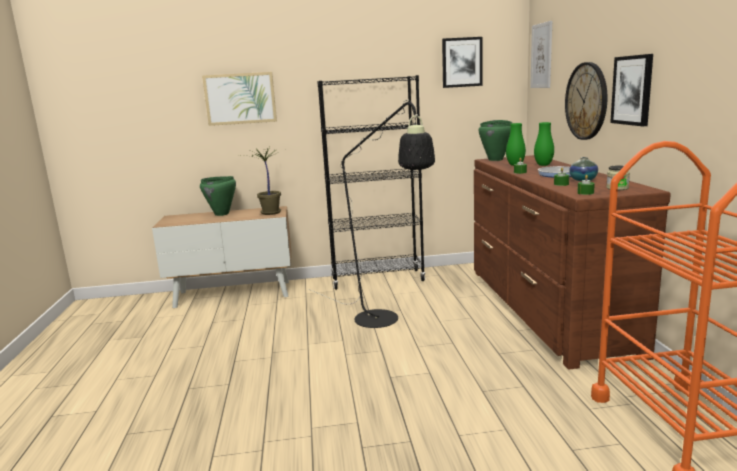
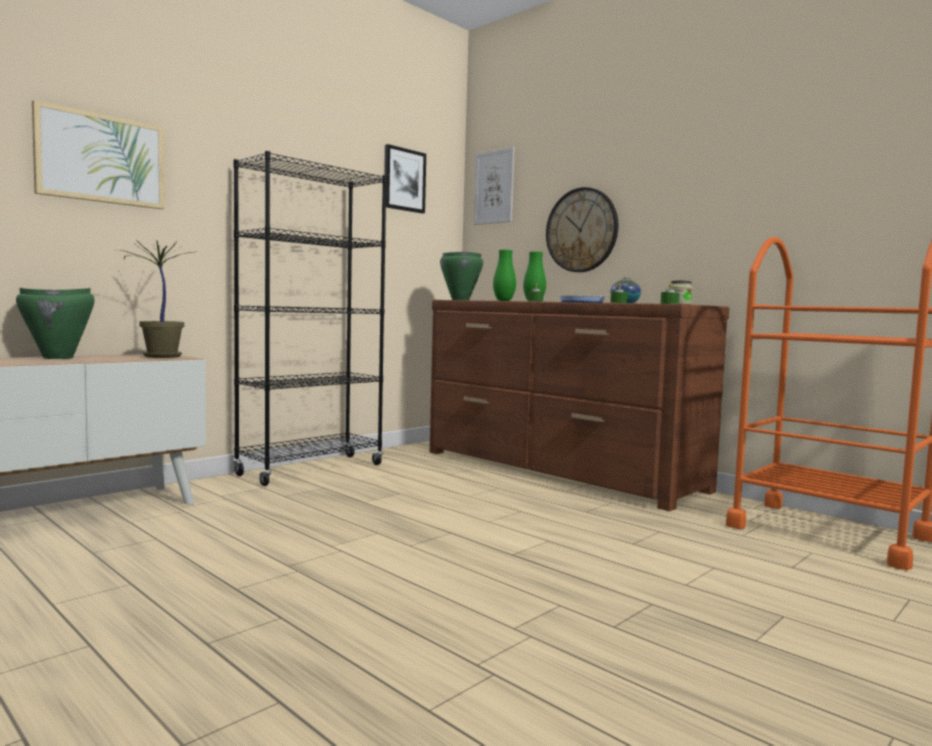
camera: 40 degrees left, 10 degrees down
black floor lamp [308,100,435,328] -> none
picture [610,54,653,126] -> none

